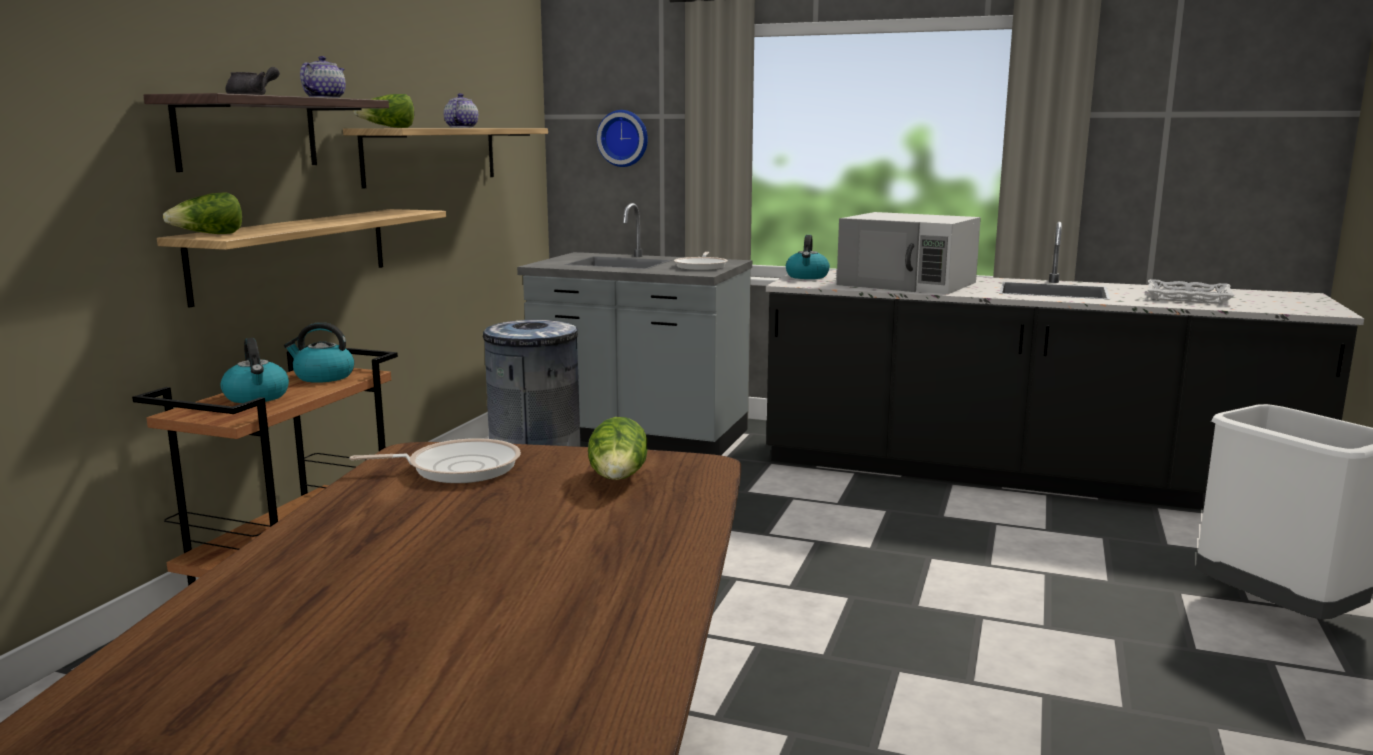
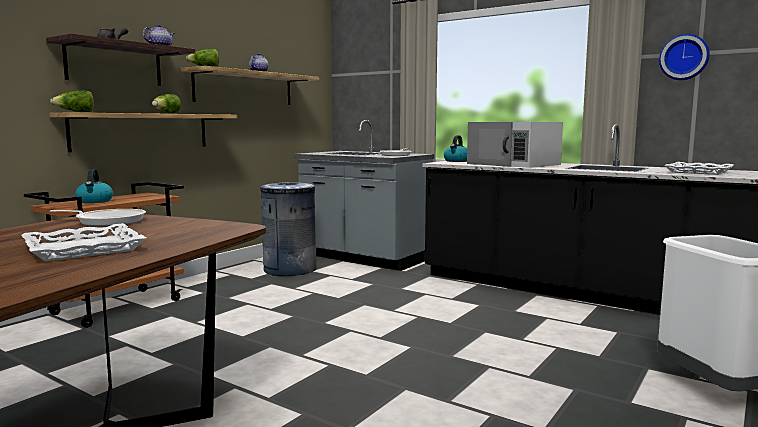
camera: 15 degrees right, 5 degrees down
kettle [284,322,354,383] -> none
lettuce [588,417,647,480] -> lettuce moved to [152,94,181,114]
wall clock [597,110,648,167] -> wall clock moved to [659,34,710,80]
none -> white tray [22,223,147,262]

